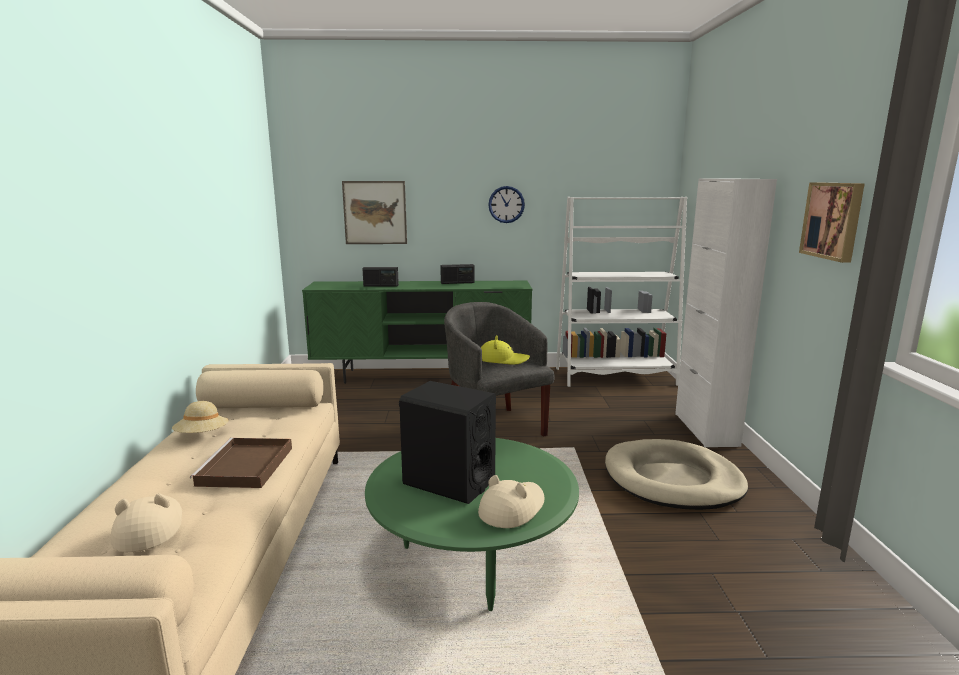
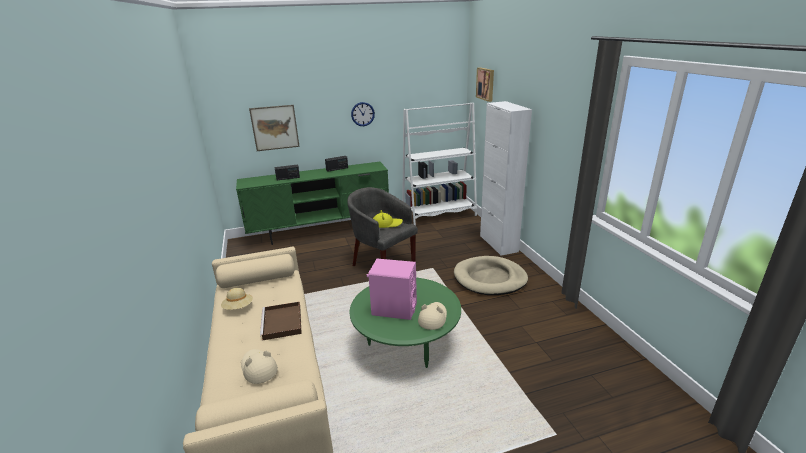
camera: 15 degrees left, 10 degrees up
black speaker [399,381,496,504] -> pink speaker [367,259,417,320]
picture [799,182,865,263] -> picture moved to [476,67,494,102]

